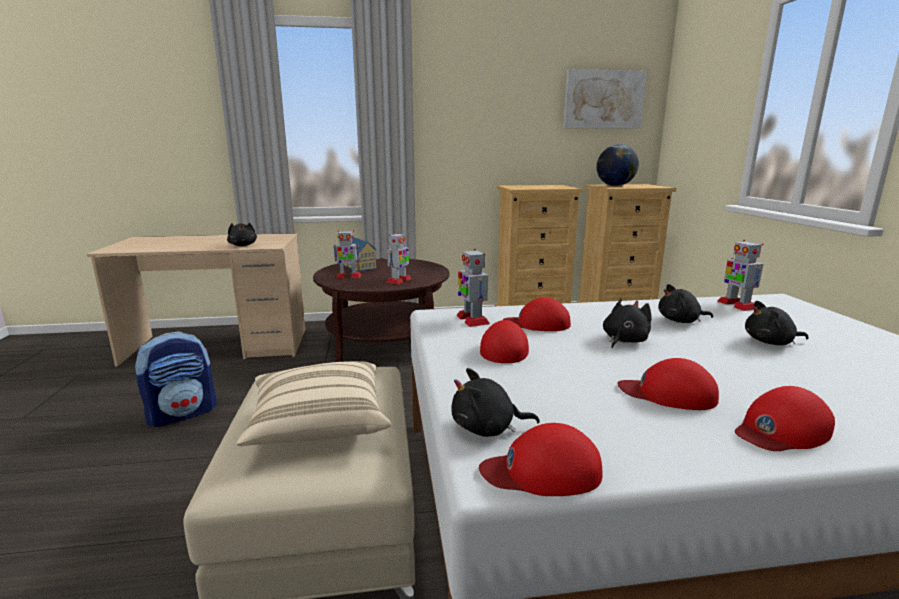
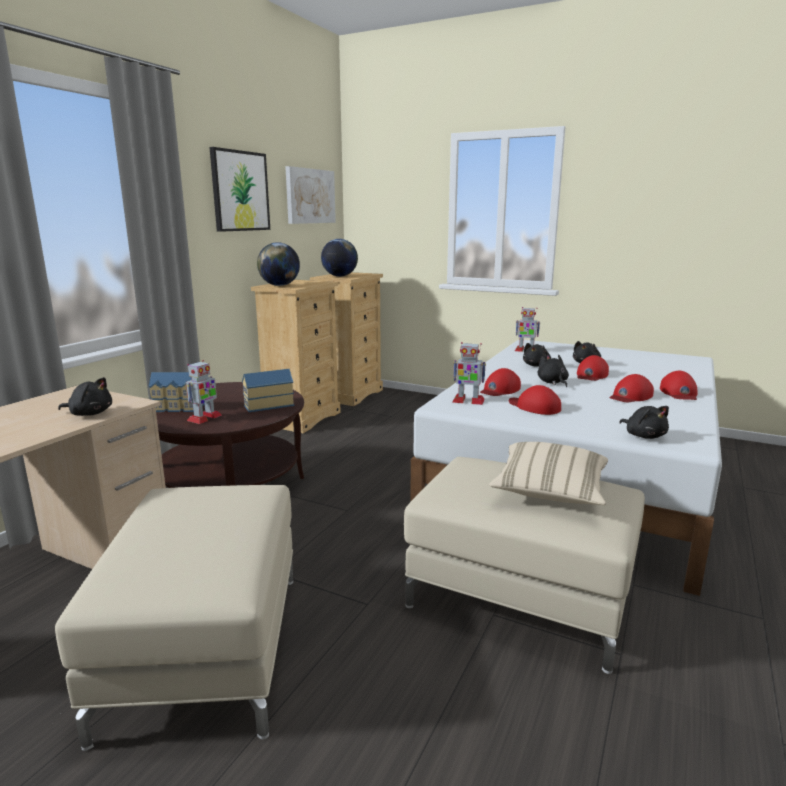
camera: 55 degrees left, 0 degrees up
backpack [135,331,217,427] -> beige ottoman [55,485,293,751]
toy robot [386,232,412,284] -> toy house [242,369,294,412]
black plush toy [451,368,540,437] -> black plush toy turned 60 degrees counterclockwise [619,406,669,439]
red cap [479,423,603,496] -> red cap moved to [577,355,609,381]
none -> picture [210,147,270,232]
none -> globe [257,242,300,286]

